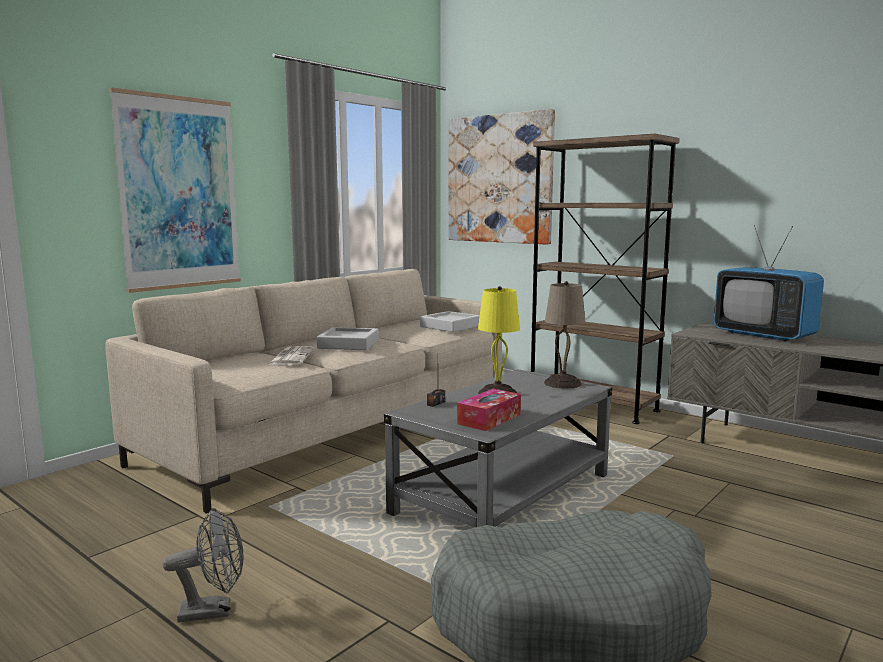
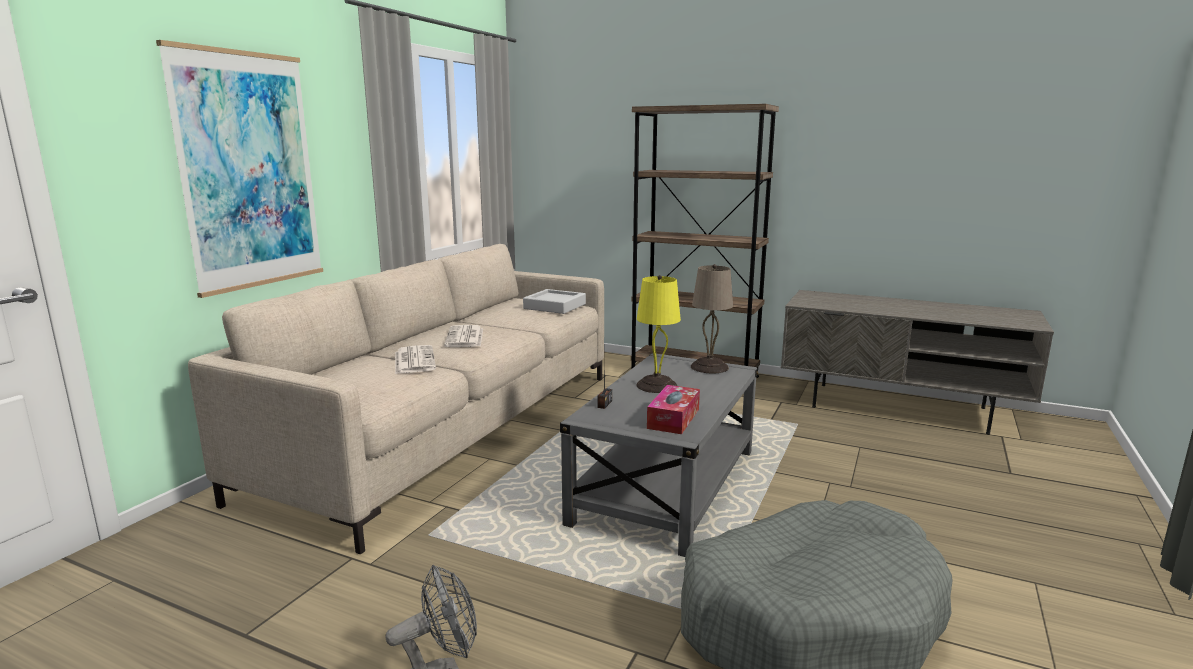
camera: 15 degrees left, 5 degrees up
grey tray [317,327,379,350] -> newspaper [444,325,483,347]
picture [448,109,555,245] -> none
television [714,225,824,342] -> none

